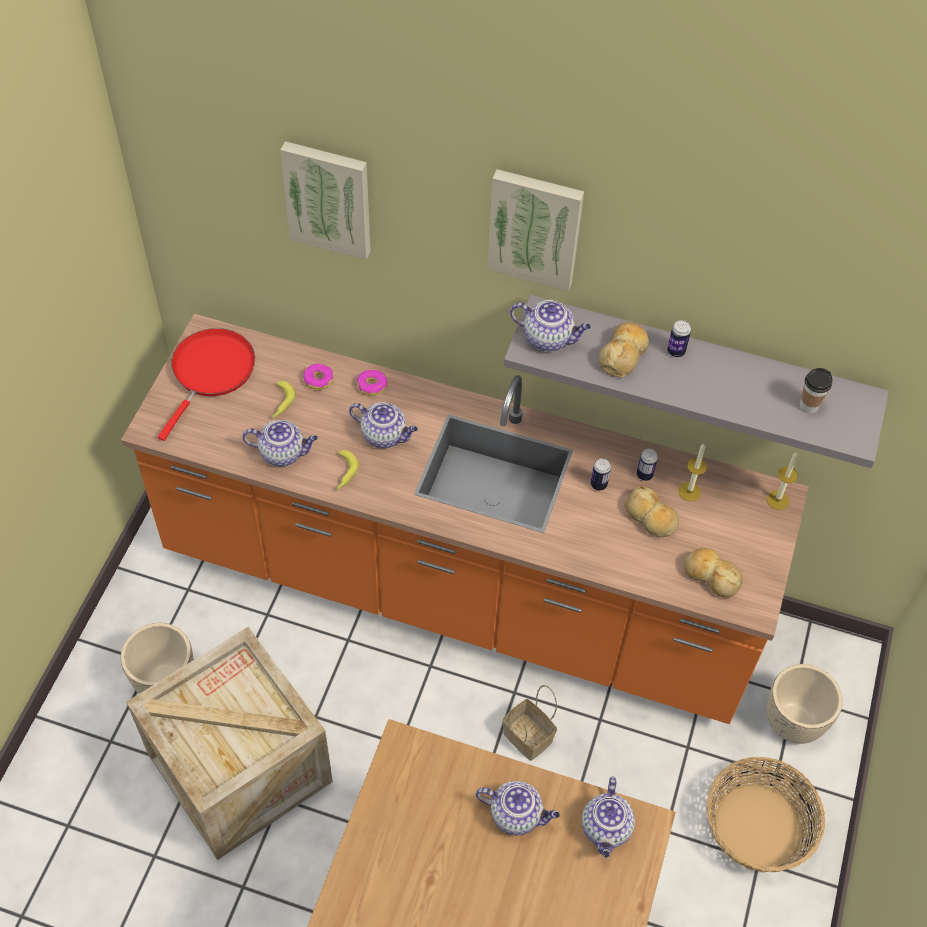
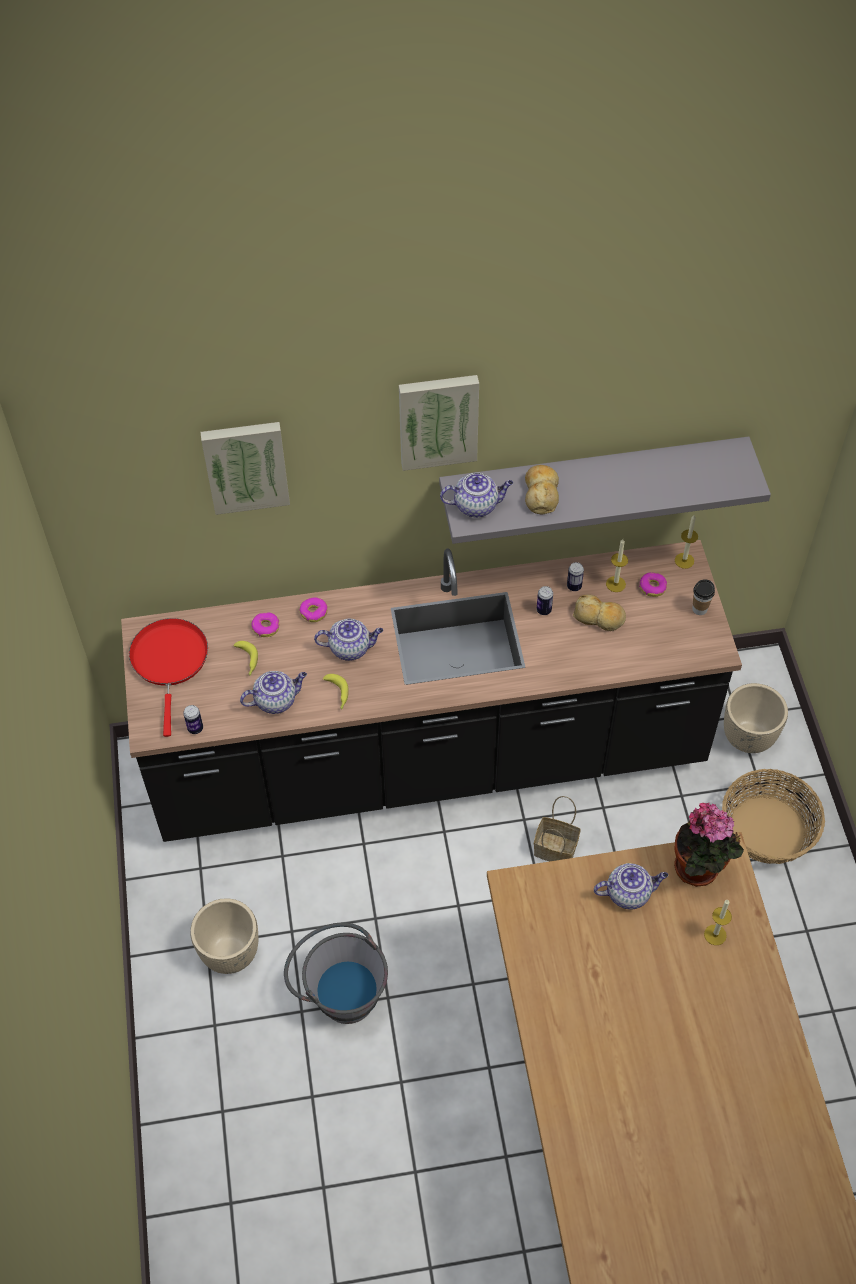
camera: 25 degrees left, 0 degrees up
orange counter [121,314,809,724] -> black counter [121,540,742,842]
crate [126,626,333,860] -> grey bucket [284,923,388,1024]
teapot [582,776,635,858] -> potted plant [674,803,744,887]
can [667,320,691,357] -> can moved to [183,705,203,734]
bread [684,548,743,598] -> none
cup [800,368,833,413] -> cup moved to [692,579,715,615]
none -> donut [639,572,667,597]
none -> candle [704,900,732,945]

